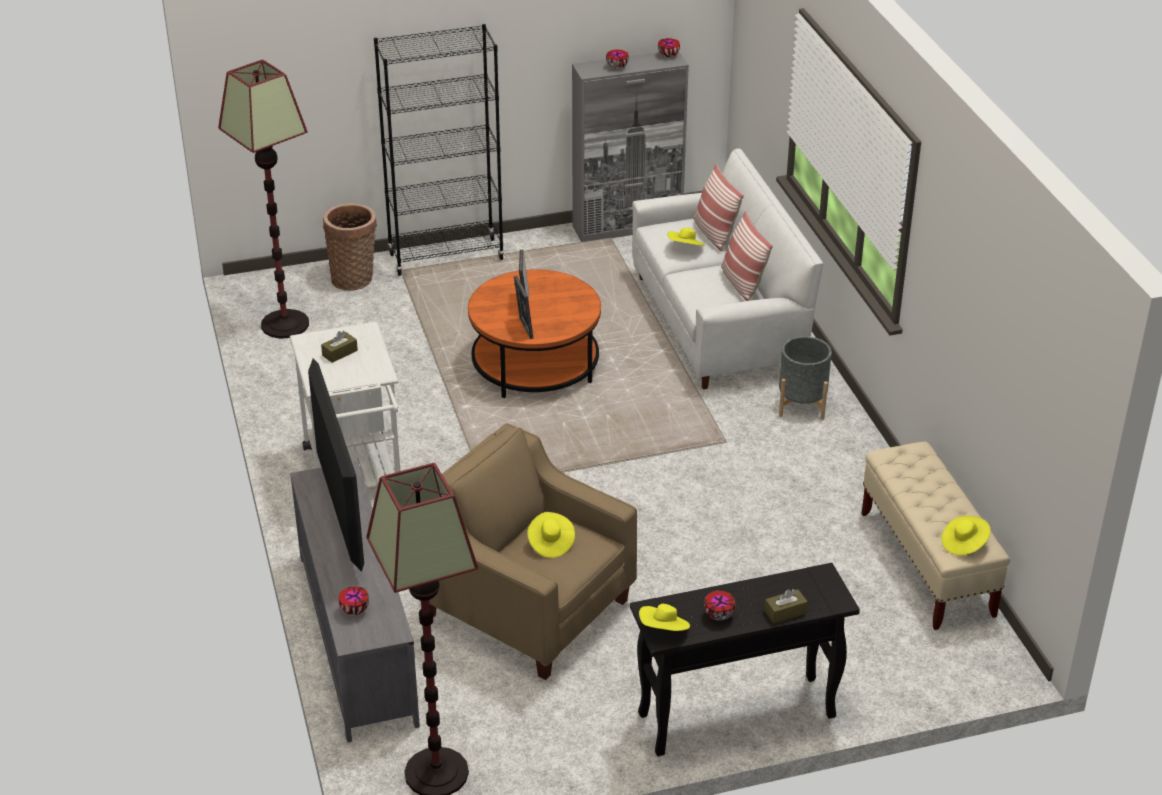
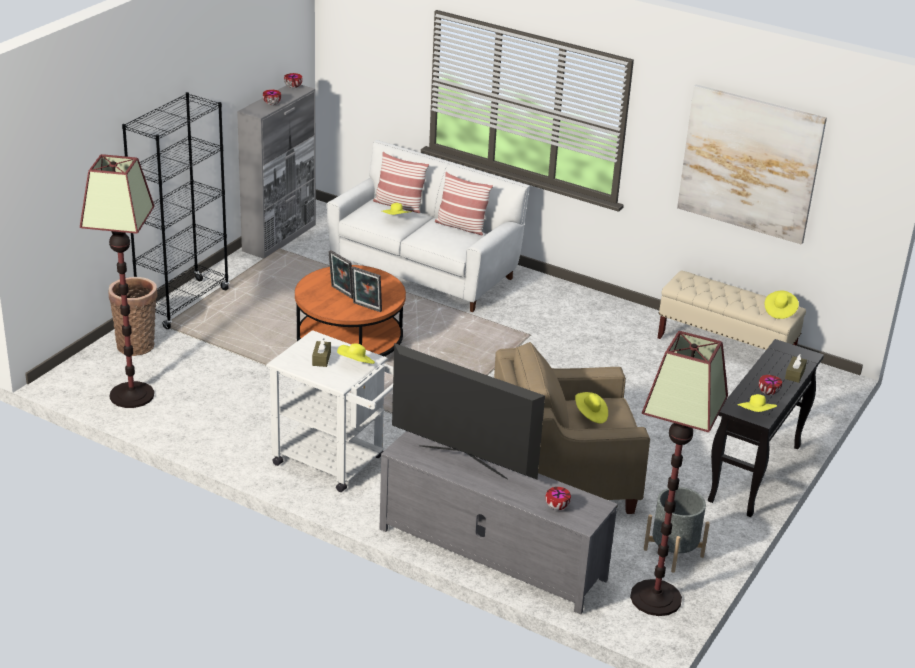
camera: 45 degrees left, 5 degrees down
grey planter [779,336,832,420] -> grey planter moved to [644,487,710,573]
none -> yellow hat [337,343,375,364]
none -> picture [677,84,827,245]

